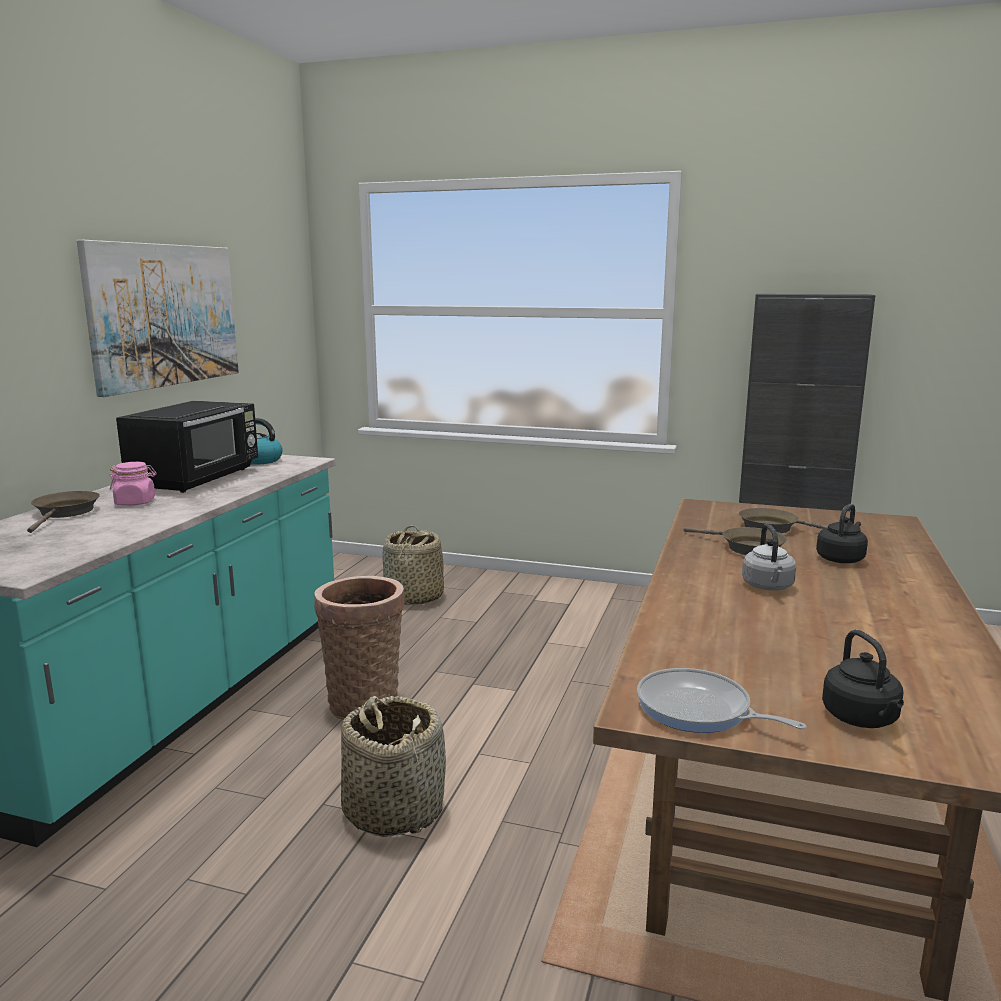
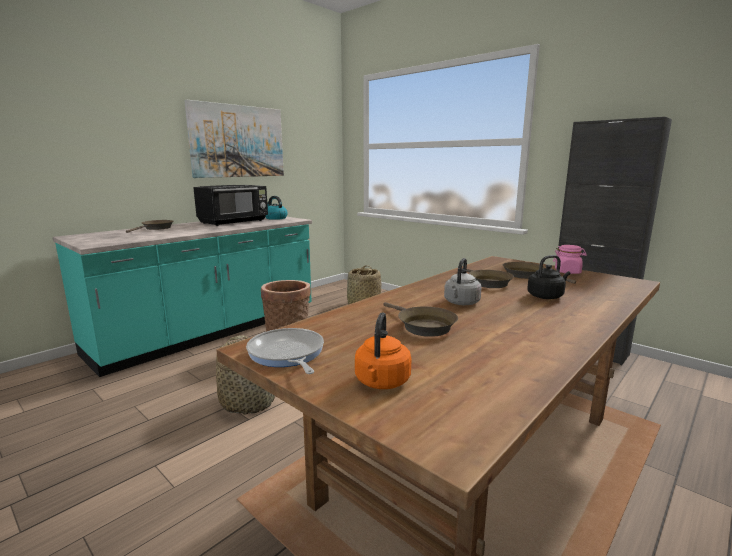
camera: 25 degrees right, 0 degrees up
pink jar [109,462,157,506] -> pink jar moved to [553,245,587,274]
black kettle [822,630,904,728] -> orange kettle [355,312,411,389]
none -> brown frying pan [384,302,458,337]

